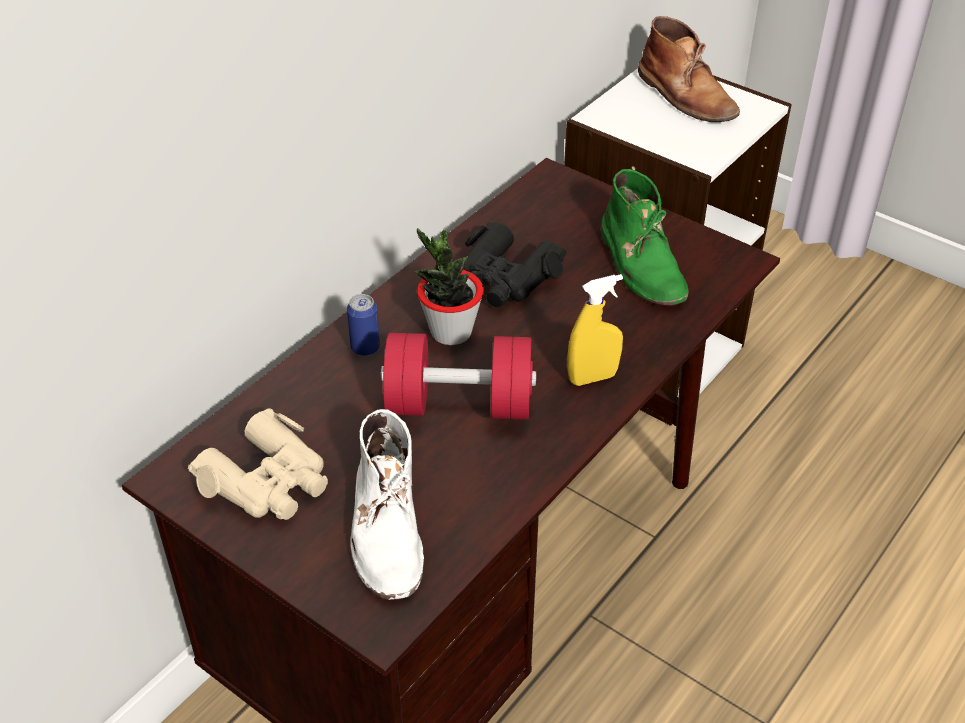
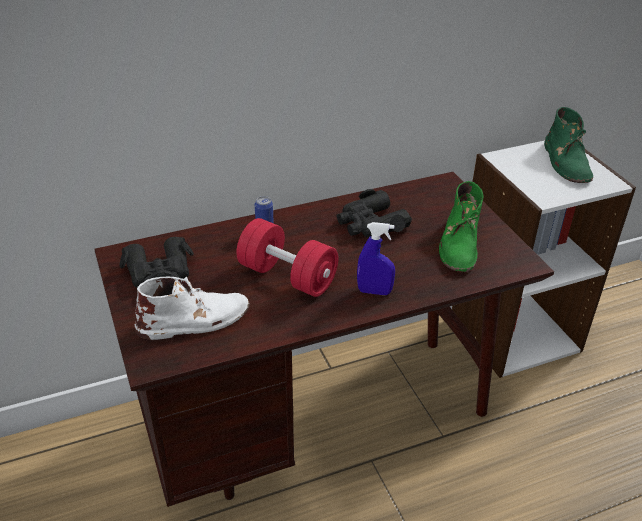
camera: 30 degrees right, 5 degrees down
beige binoculars [188,408,328,520] -> black binoculars [119,237,194,287]
white boot [350,409,424,600] -> white boot turned 135 degrees counterclockwise [134,276,250,340]
potted plant [415,228,484,345] -> none
yellow spray bottle [567,274,623,386] -> blue spray bottle [357,222,395,295]
brown boot [638,16,740,122] -> green boot [544,107,593,183]

